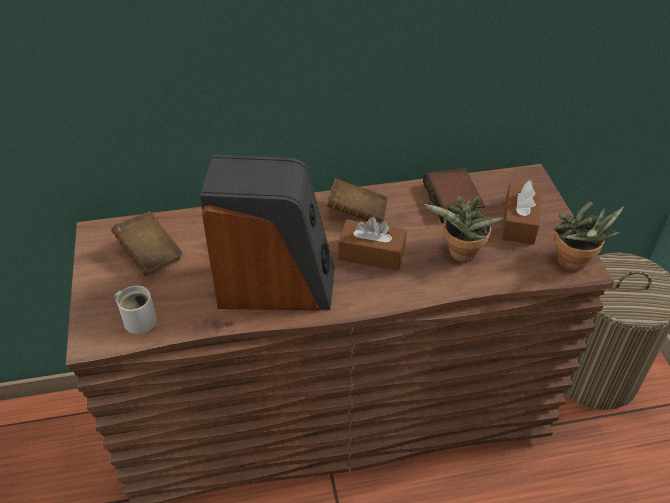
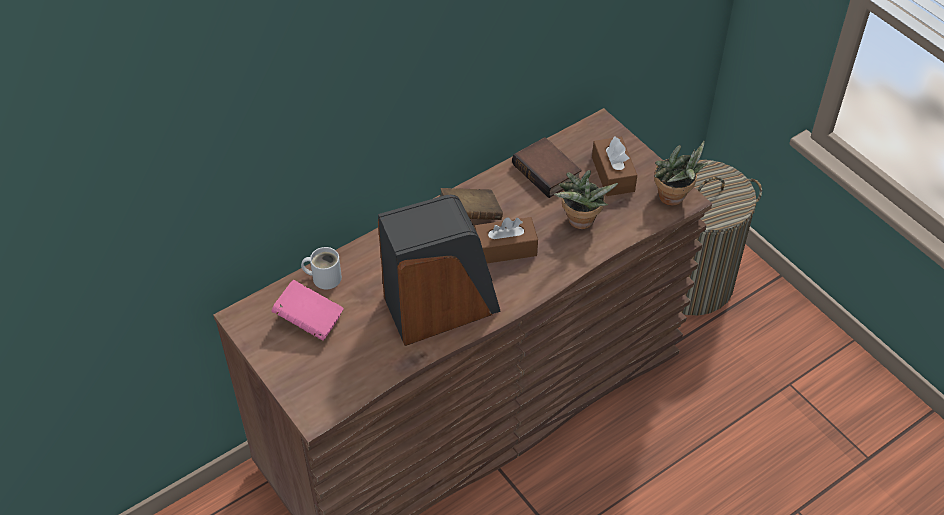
camera: 25 degrees left, 5 degrees up
brown book [111,211,183,276] -> pink book [271,280,344,341]
white mug [115,286,157,334] -> white mug moved to [301,247,342,289]

